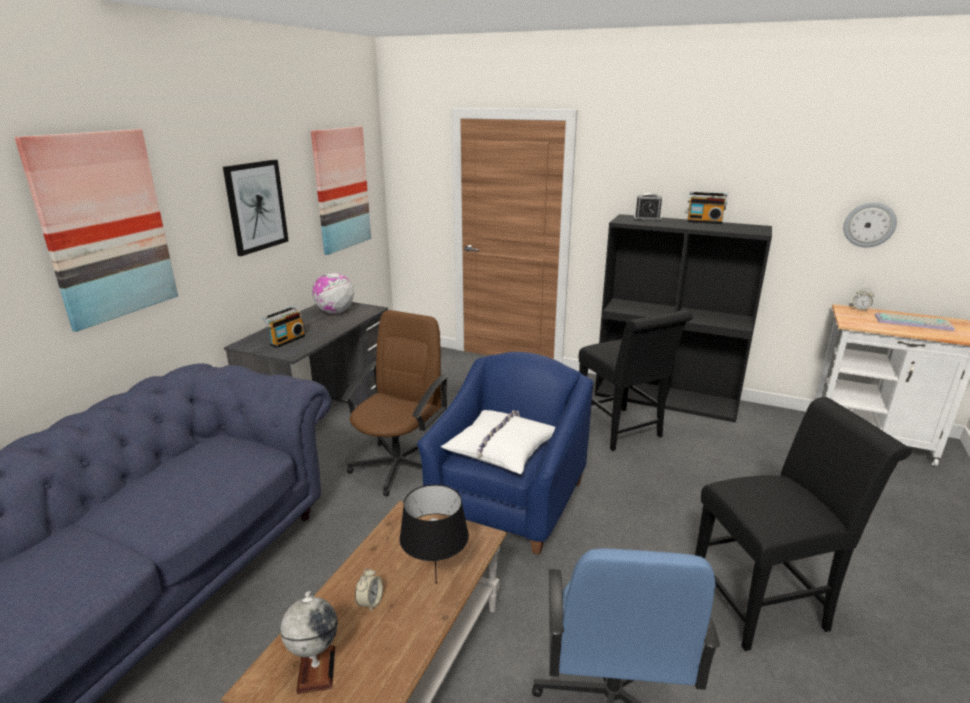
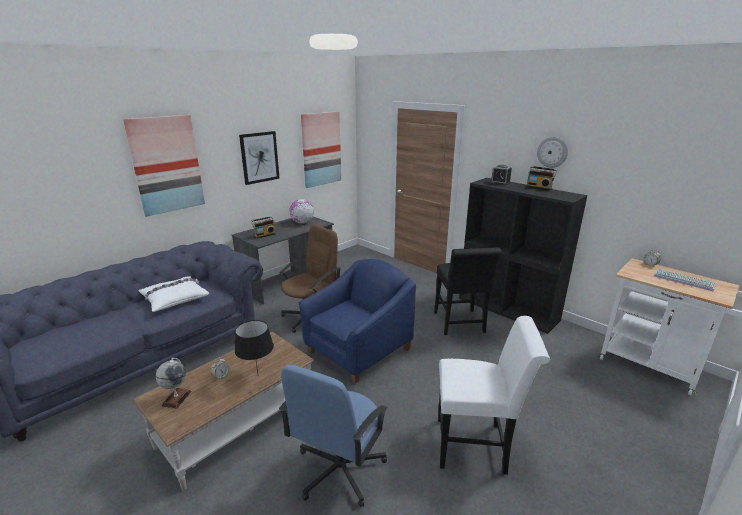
camera: 20 degrees right, 0 degrees up
white pillow [441,410,555,474] -> white pillow moved to [138,276,209,312]
black chair [695,397,911,651] -> white chair [438,316,550,475]
wall clock [843,202,897,247] -> wall clock moved to [537,137,568,168]

